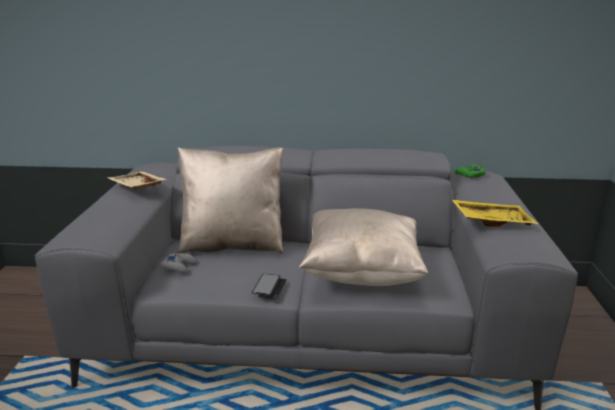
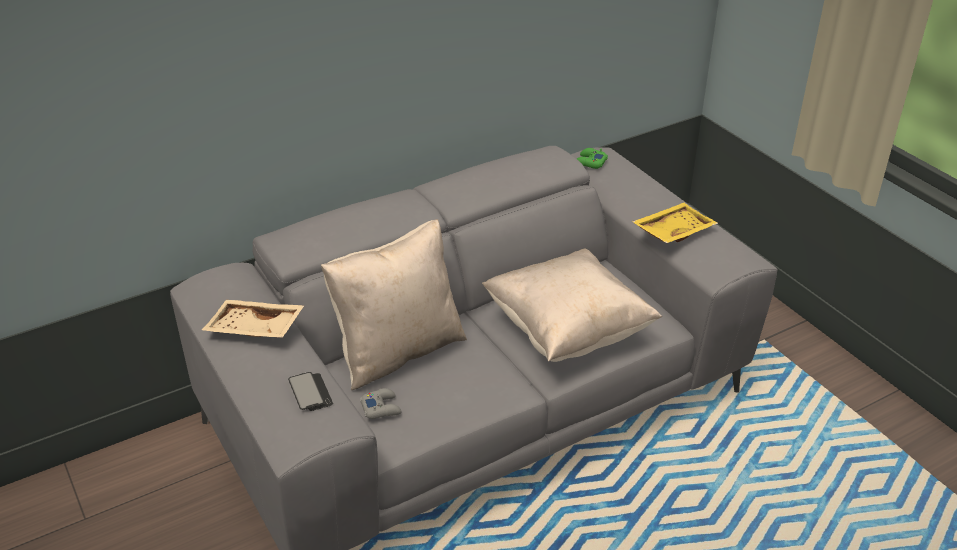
camera: 35 degrees left, 15 degrees up
phone [252,274,287,299] -> phone moved to [288,372,333,411]

